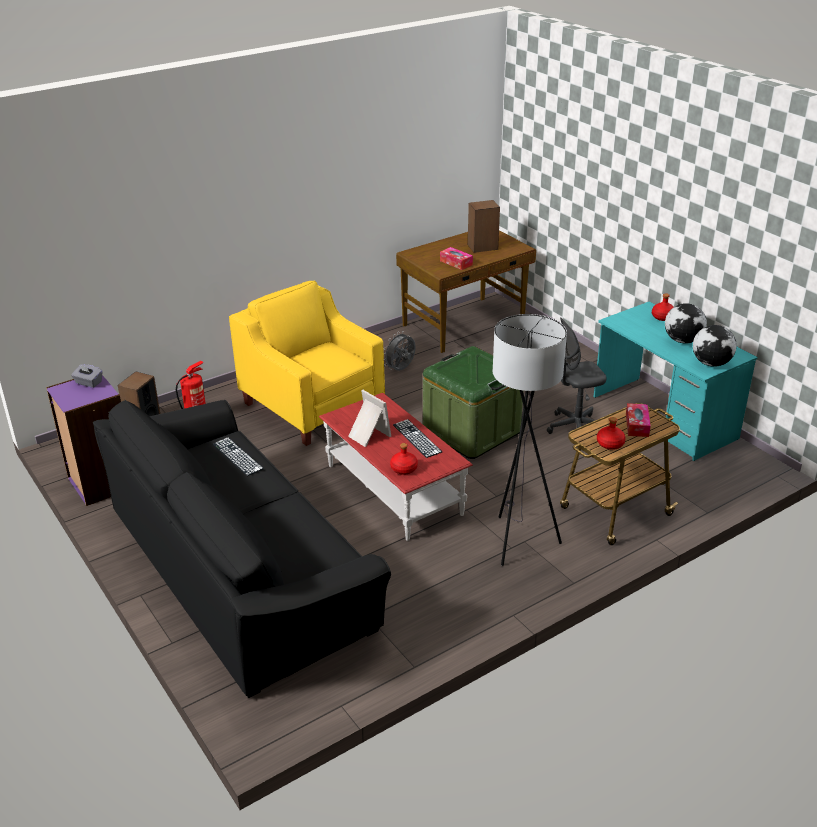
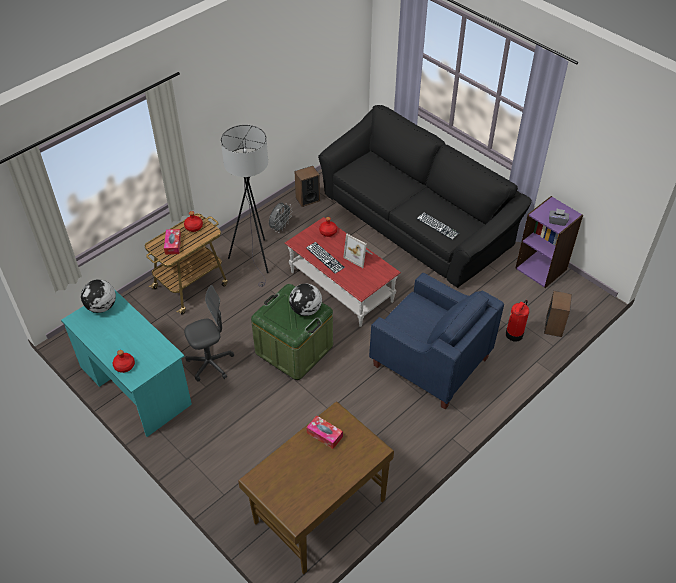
camera: 170 degrees right, 15 degrees up
yellow armchair [229,281,385,446] -> blue armchair [369,273,504,410]
grey fan [384,331,416,371] -> grey fan moved to [269,203,292,233]
speaker [468,200,500,253] -> speaker moved to [294,166,320,207]
globe [665,303,707,343] -> globe moved to [289,283,322,316]

